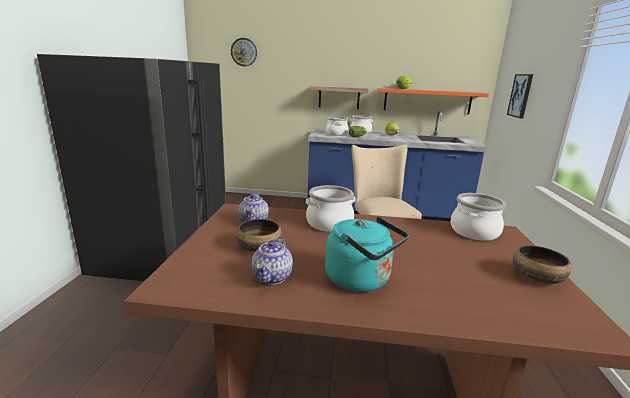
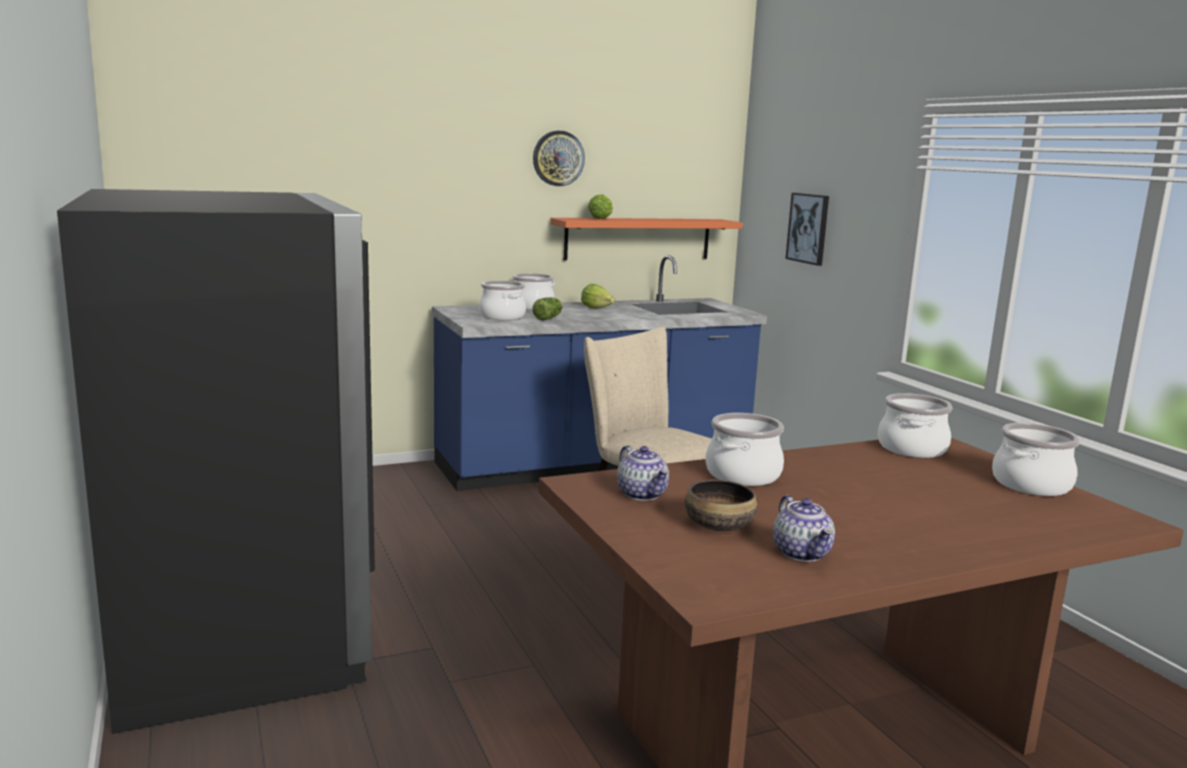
camera: 30 degrees left, 5 degrees down
wall clock [231,38,257,66] -> wall clock moved to [533,131,585,186]
shelf [309,85,369,109] -> none
turquoise kettle [325,217,409,292] -> none
bowl [513,245,571,284] -> cooking pot [992,423,1080,496]

